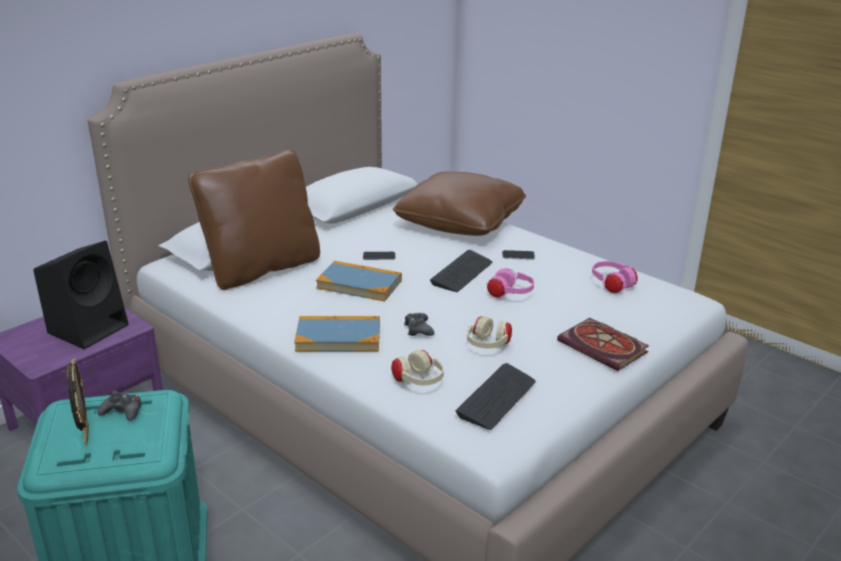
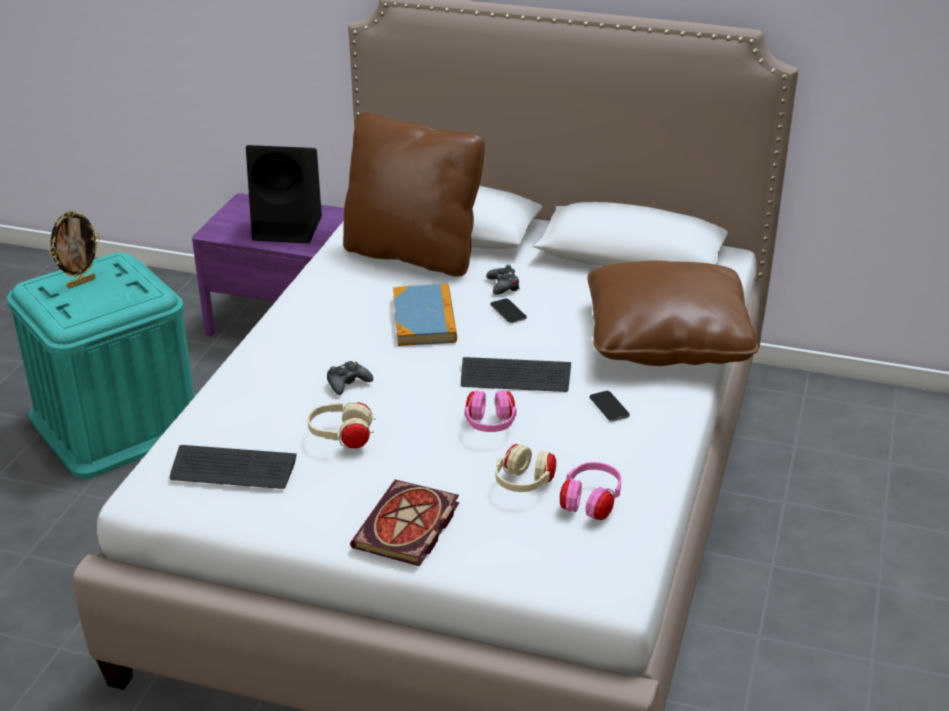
camera: 65 degrees right, 5 degrees up
black game controller [97,391,141,421] -> black game controller moved to [486,265,520,295]
book [294,316,380,352] -> none
beige headphones [391,350,444,386] -> beige headphones moved to [496,444,556,492]

